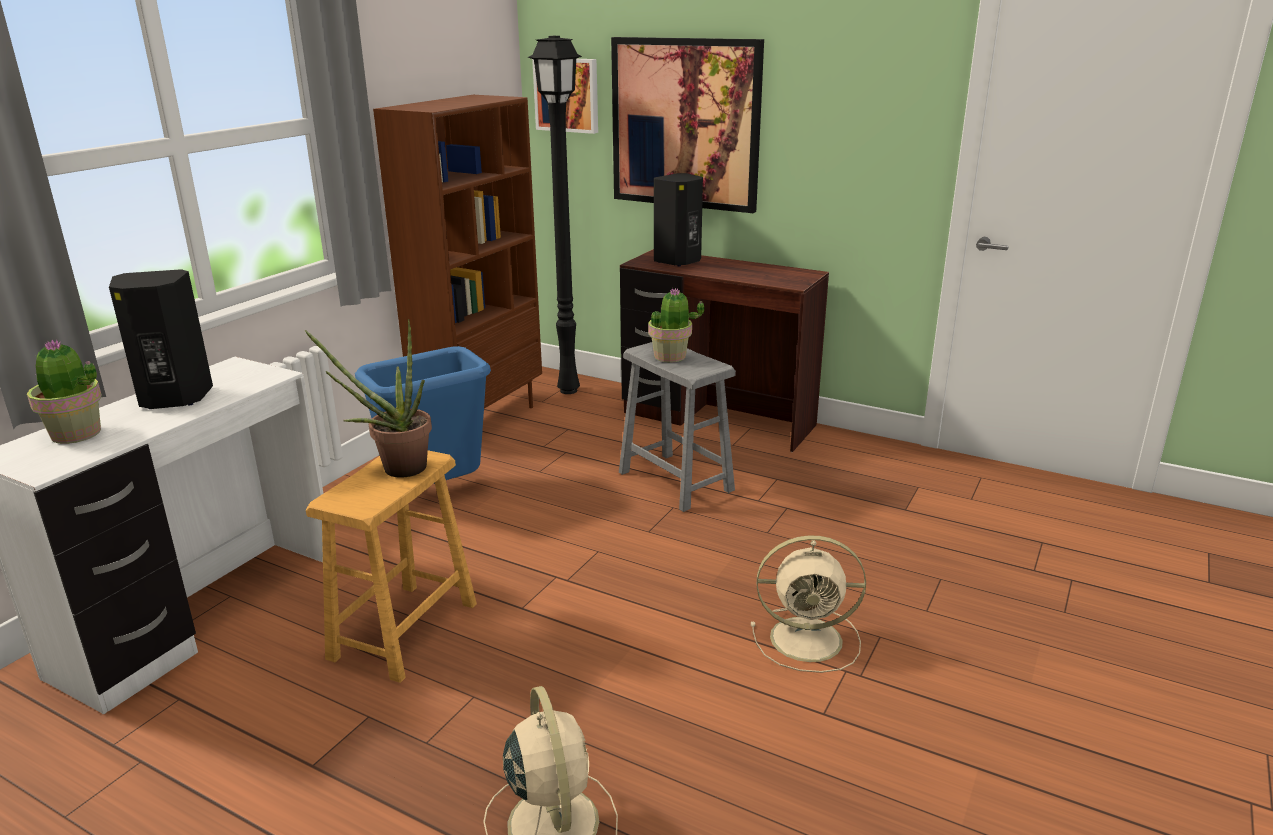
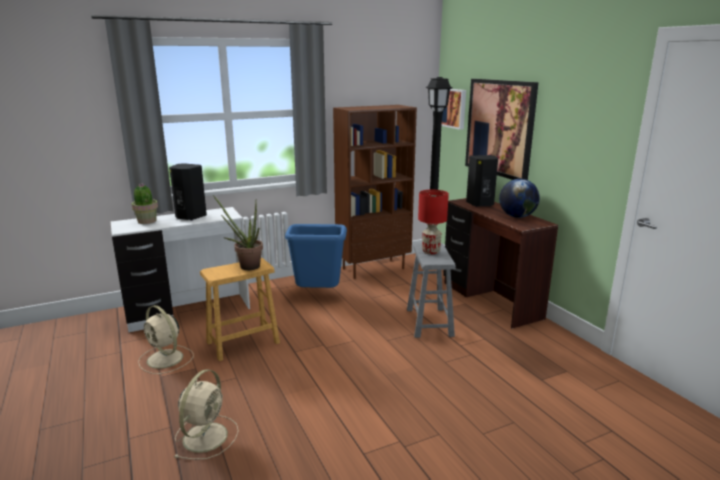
camera: 35 degrees right, 5 degrees down
potted plant [648,288,704,363] -> red table lamp [418,190,449,254]
beige fan [751,535,866,673] -> beige fan moved to [138,305,194,374]
none -> globe [499,179,540,218]

